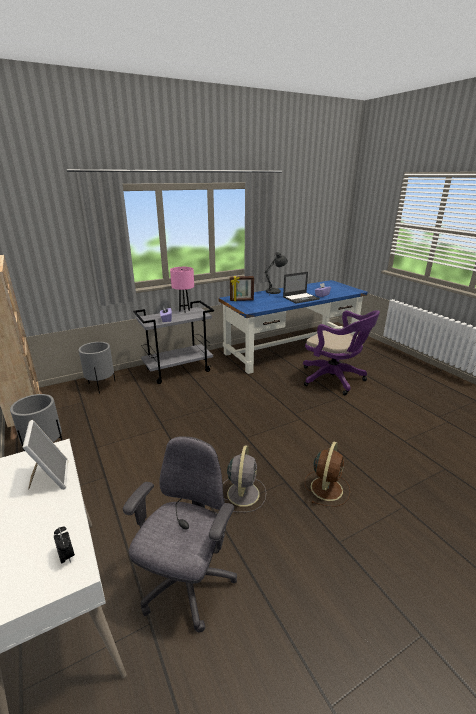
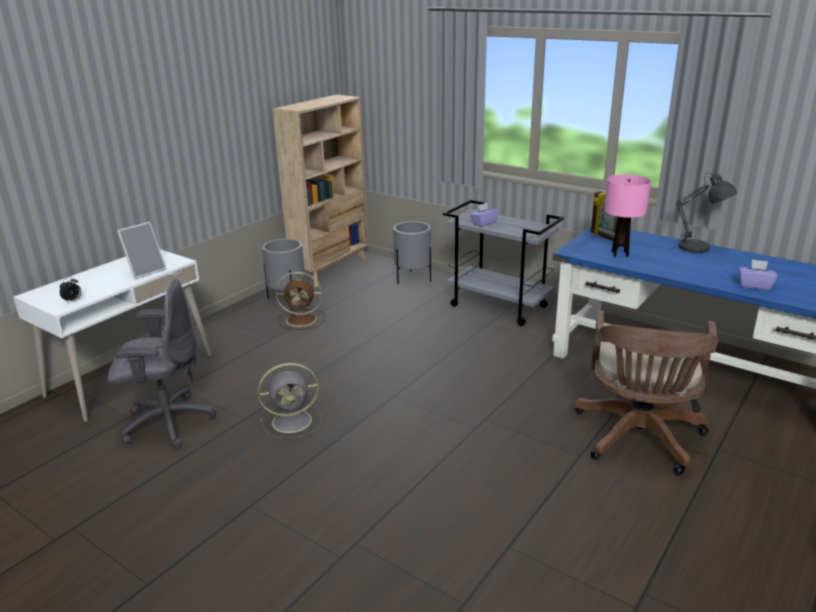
camera: 65 degrees right, 0 degrees up
pink table lamp [170,267,194,313] -> pink table lamp moved to [604,174,651,257]
laptop [283,272,320,304] -> none
purple office chair [303,310,380,395] -> brown office chair [574,310,718,475]
brown fan [305,442,350,507] -> brown fan moved to [276,272,325,330]

